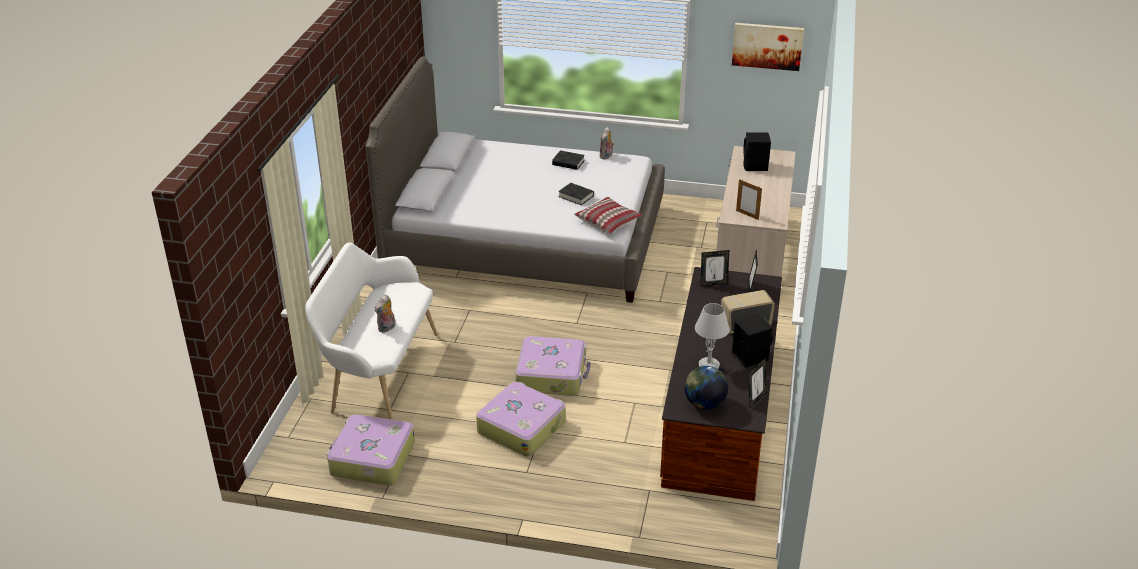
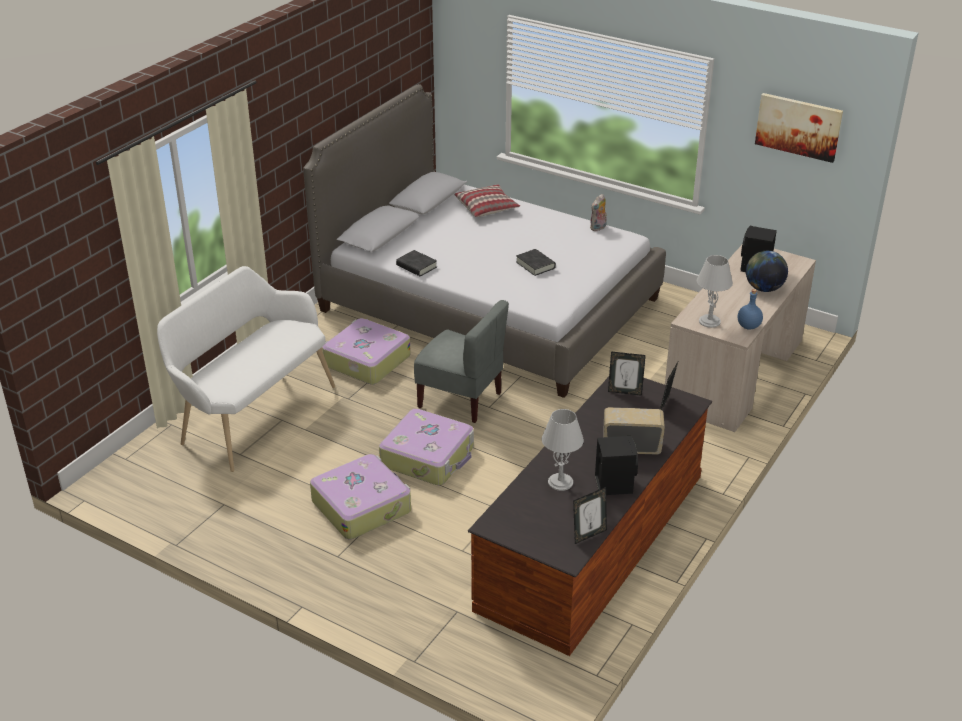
camera: 20 degrees right, 0 degrees up
suitcase [327,414,415,485] -> suitcase moved to [322,318,411,384]
plush toy [375,295,396,333] -> none
black book [552,150,585,170] -> black book moved to [396,250,437,276]
pillow [574,197,643,234] -> pillow moved to [454,185,520,217]
globe [684,366,728,410] -> globe moved to [746,251,788,292]
picture frame [736,179,762,220] -> grey table lamp [697,255,733,328]
none -> grey chair [414,300,509,423]
none -> blue bottle [738,289,763,330]

